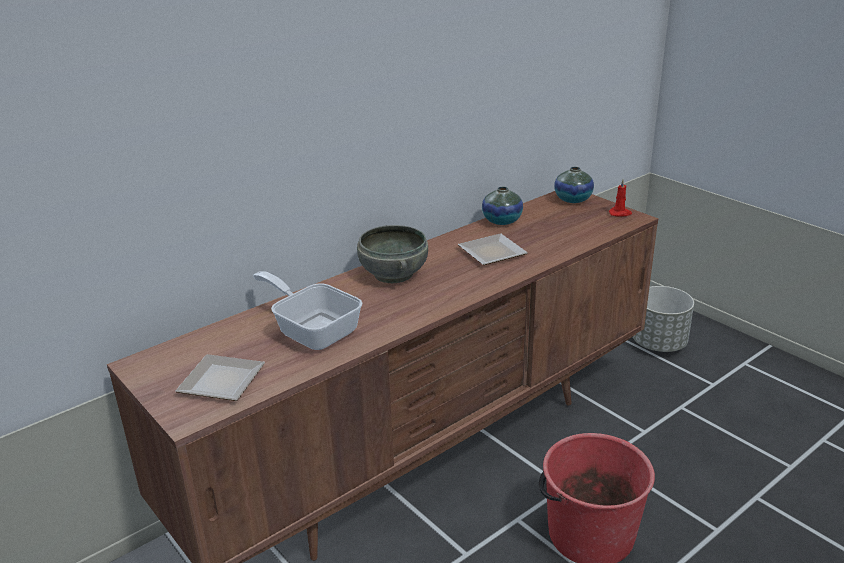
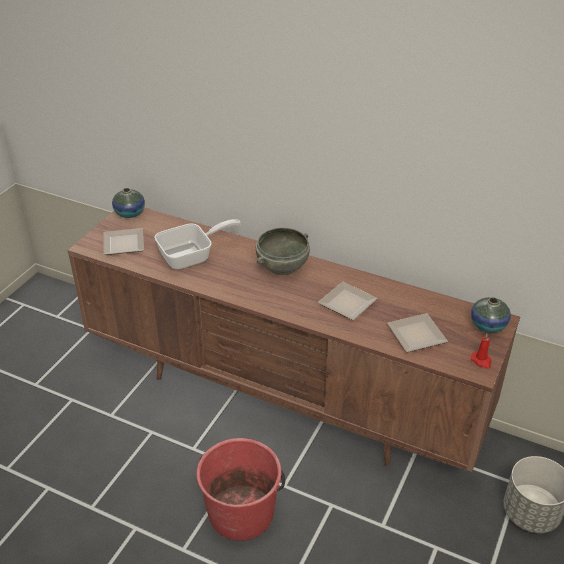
camera: 65 degrees right, 10 degrees up
frying pan [253,271,363,350] -> frying pan turned 45 degrees clockwise [154,219,241,269]
vase [482,187,523,225] -> vase moved to [112,188,145,218]
none -> plate [387,313,448,352]

